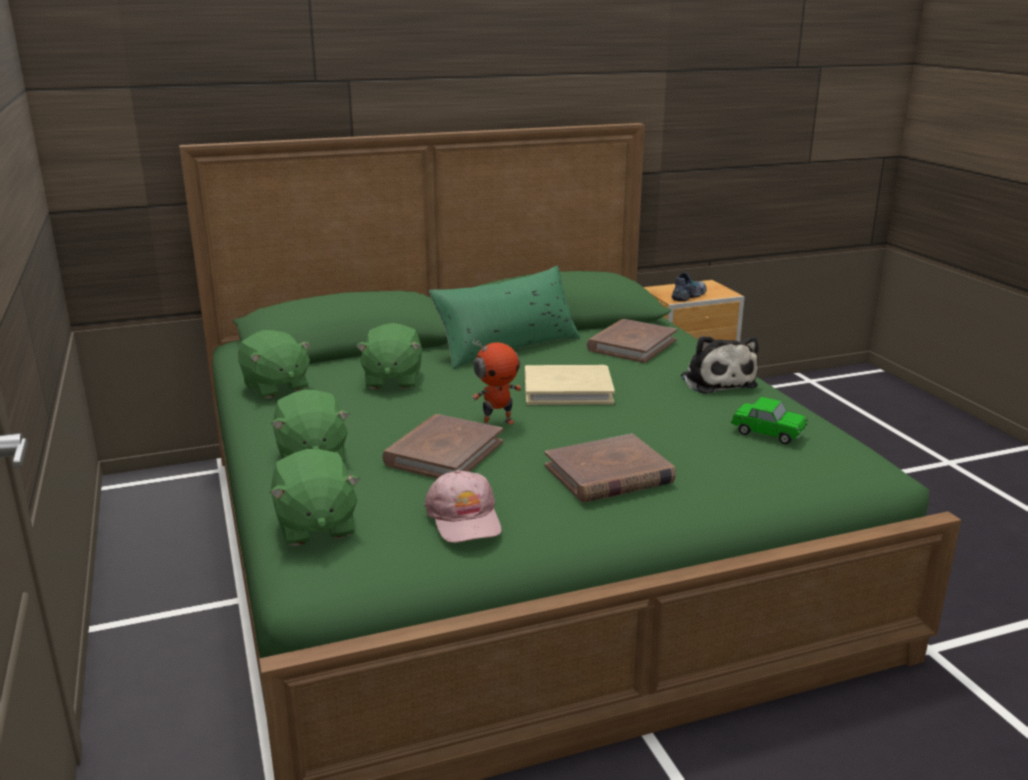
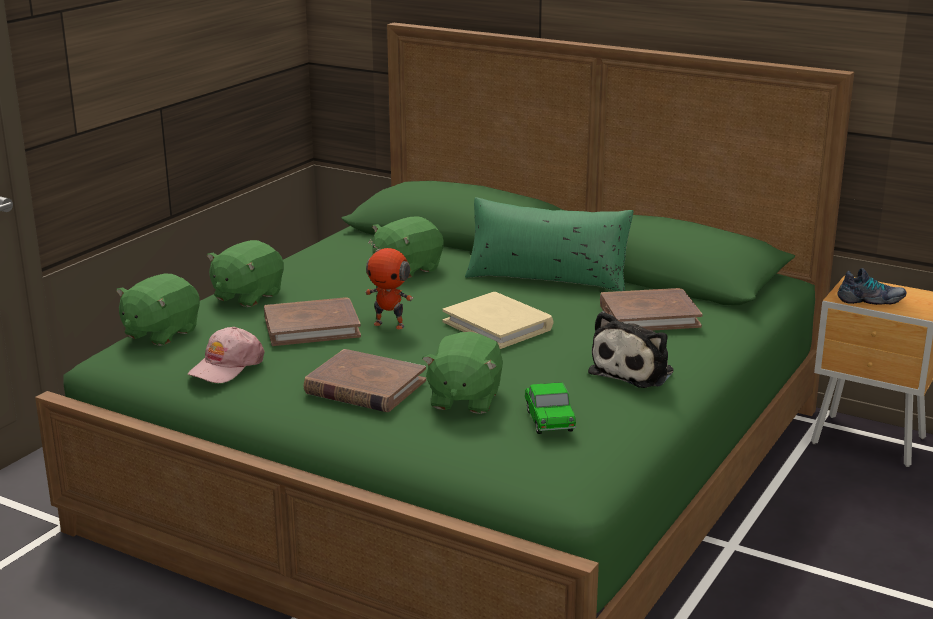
camera: 50 degrees right, 0 degrees up
green plush toy [238,330,311,399] -> green plush toy moved to [422,332,503,414]

